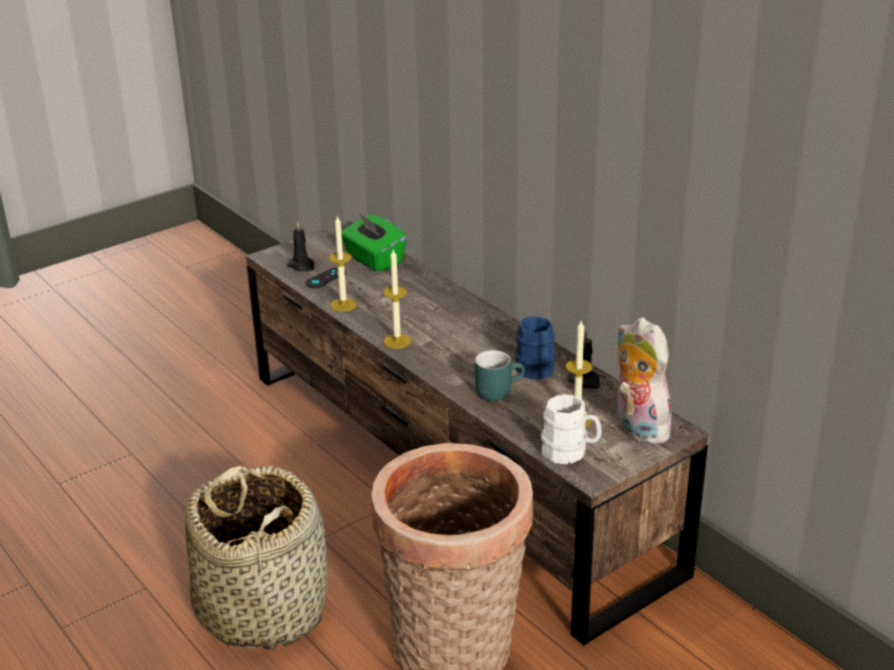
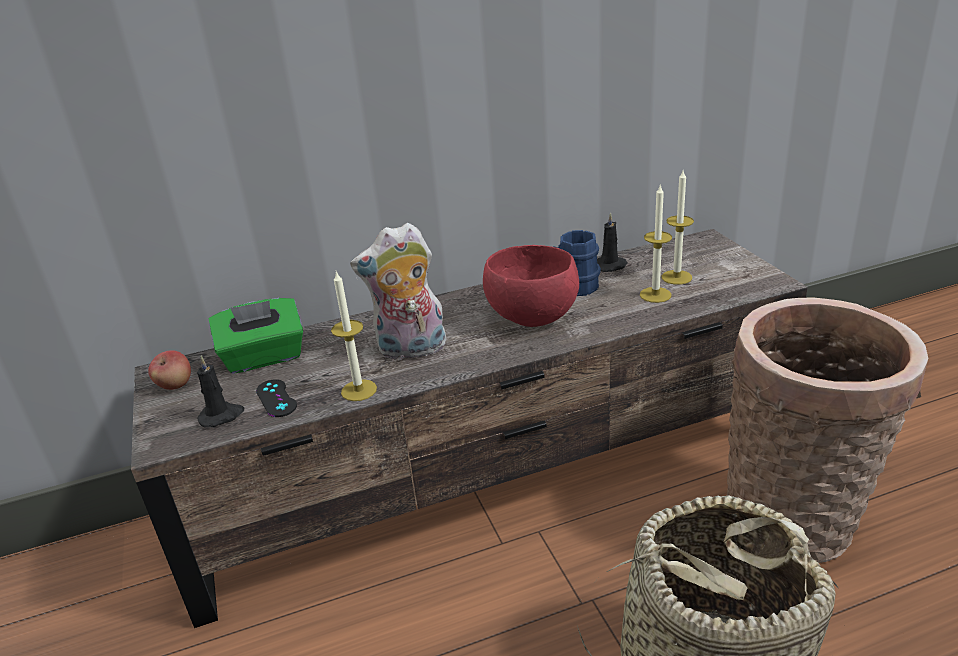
camera: 70 degrees left, 0 degrees up
candle [383,250,411,349] -> candle moved to [640,184,672,303]
turquoise mug [475,350,525,401] -> none
white mug [541,394,602,464] -> none
plush toy [616,317,677,445] -> plush toy moved to [350,222,446,360]
none -> apple [148,350,191,390]
none -> red bowl [483,245,579,327]

